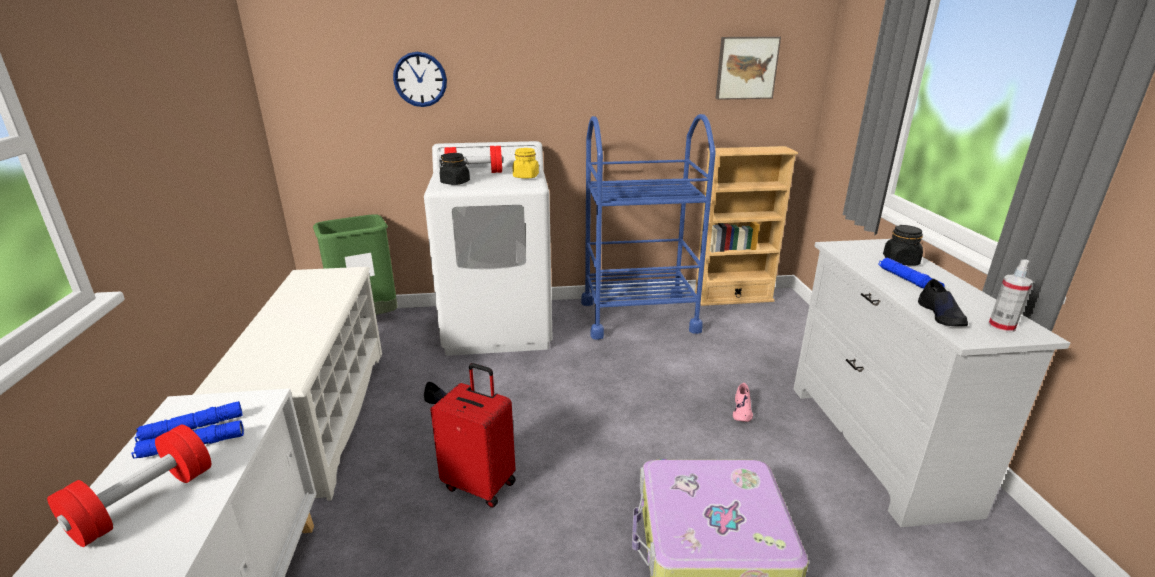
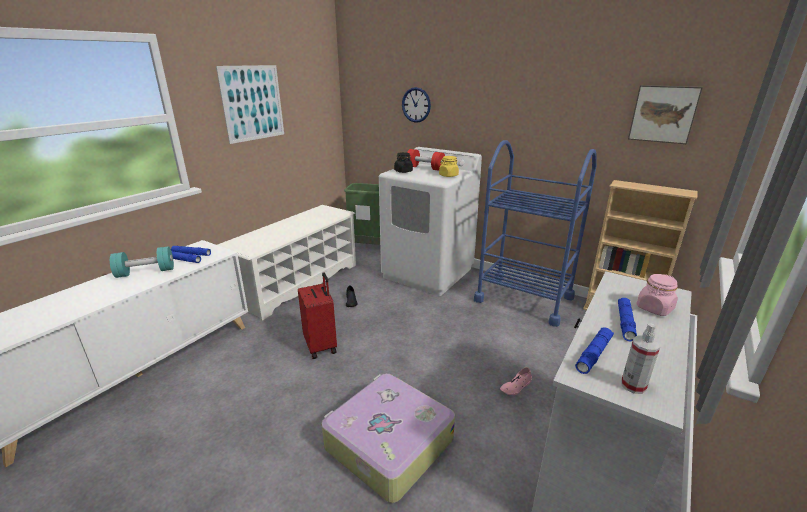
camera: 40 degrees right, 0 degrees up
red dumbbell [47,425,211,547] -> turquoise dumbbell [110,246,174,278]
black jar [883,225,923,265] -> pink jar [636,274,678,316]
black shoe [918,279,968,326] -> blue flashlight [575,327,614,374]
none -> picture [216,65,284,144]

